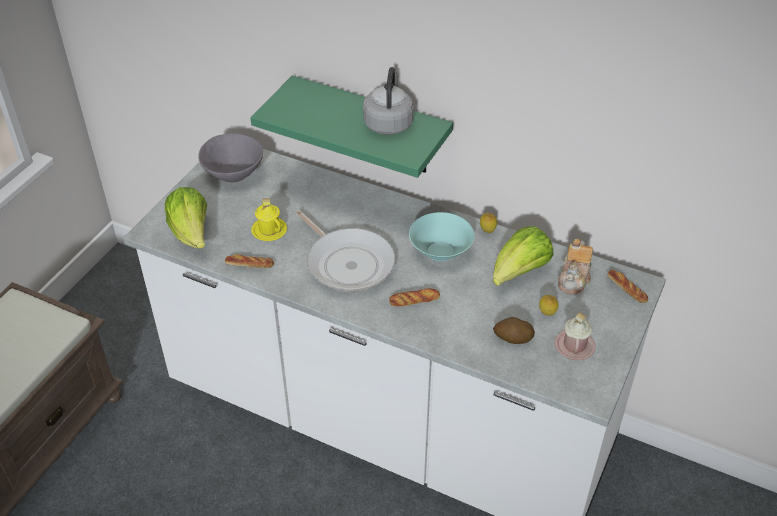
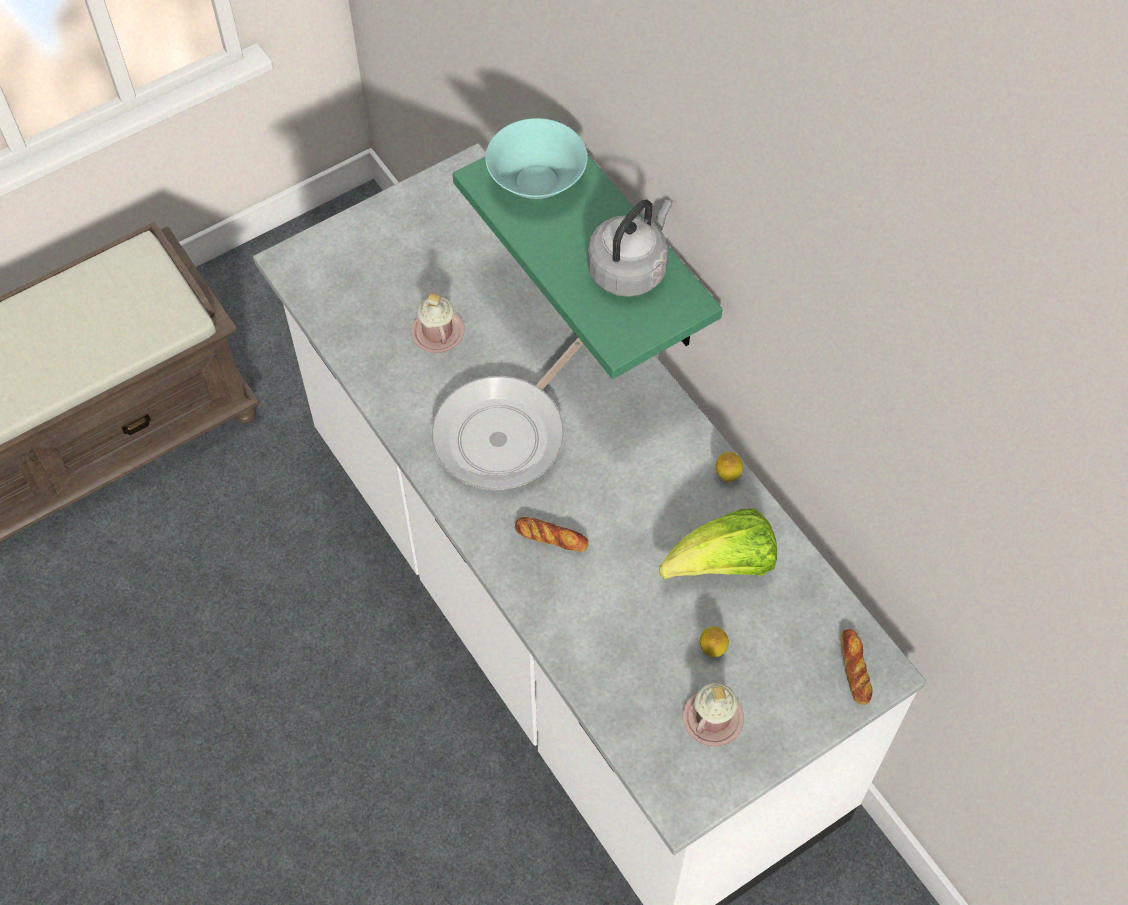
camera: 30 degrees right, 15 degrees up
lettuce [165,187,207,249] -> none
grey bowl [198,133,263,182] -> none
bread [225,254,274,268] -> none
yellow mug [251,198,287,241] -> pink mug [411,292,464,353]
frying pan [296,210,395,292] -> frying pan turned 45 degrees clockwise [432,338,583,490]
turquoise bowl [409,212,474,261] -> turquoise bowl moved to [485,118,587,199]
potato [493,317,535,344] -> none
teapot [558,239,593,295] -> none

